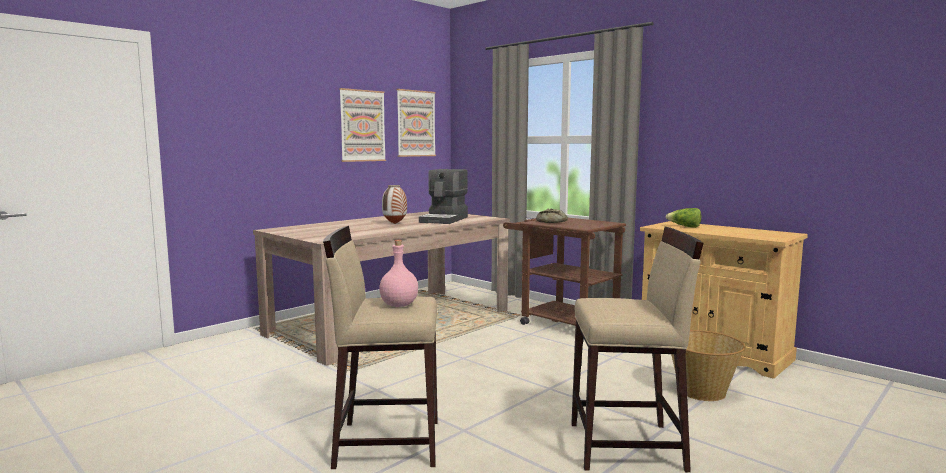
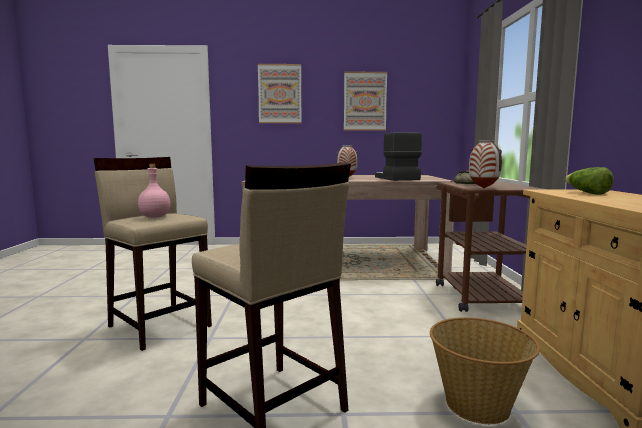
camera: 45 degrees right, 0 degrees up
picture [397,89,436,157] -> picture moved to [258,64,302,123]
coffee machine [419,169,468,224] -> coffee machine turned 105 degrees clockwise [375,132,422,181]
none -> vase [469,140,502,188]

